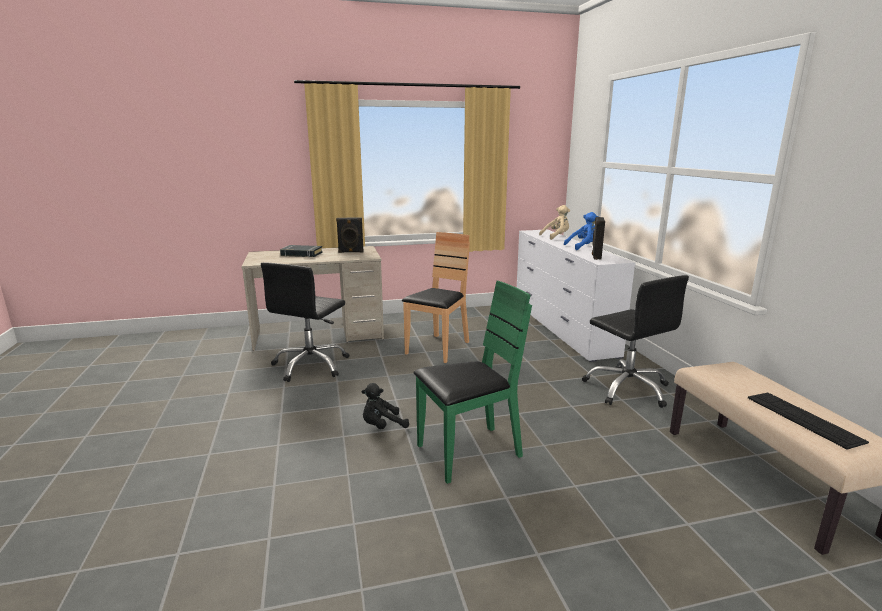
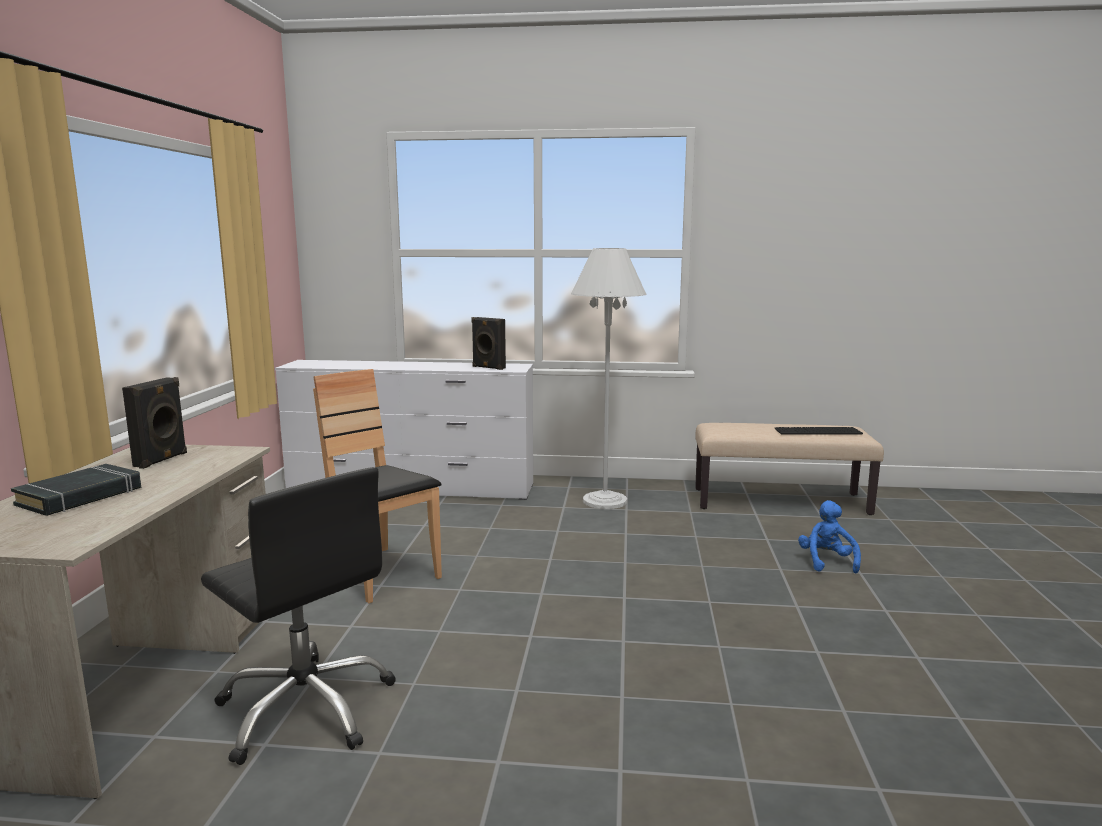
camera: 70 degrees left, 5 degrees down
black plush toy [362,383,409,429] -> none
green chair [413,281,532,484] -> none
beige plush toy [539,205,570,240] -> none
blue plush toy [564,212,598,250] -> blue plush toy moved to [798,500,861,574]
black office chair [582,275,689,408] -> white floor lamp [571,248,647,509]

